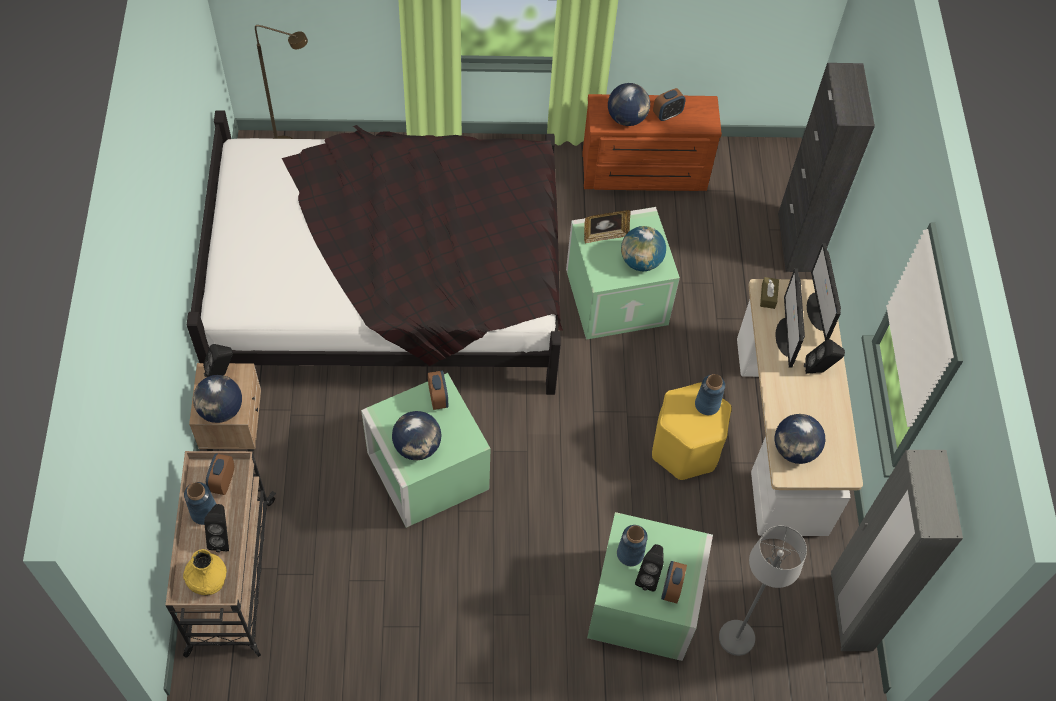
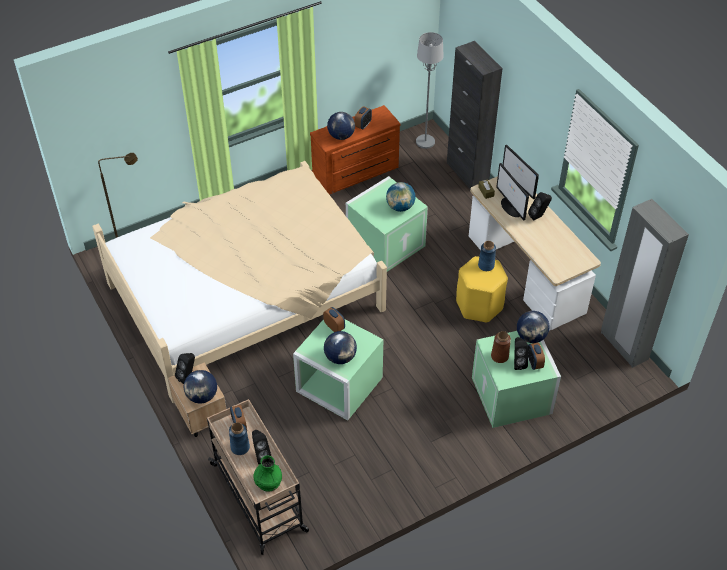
camera: 25 degrees left, 10 degrees down
yellow vase [183,549,227,596] -> green vase [253,455,282,492]
black bed [187,111,563,395] -> beige bed [92,161,387,403]
picture frame [584,210,631,243] -> none
blue vase [617,525,648,566] -> brown vase [491,331,511,363]
grey floor lamp [719,526,807,656] -> grey floor lamp moved to [416,32,444,149]
globe [775,414,825,464] -> globe moved to [517,311,550,343]

